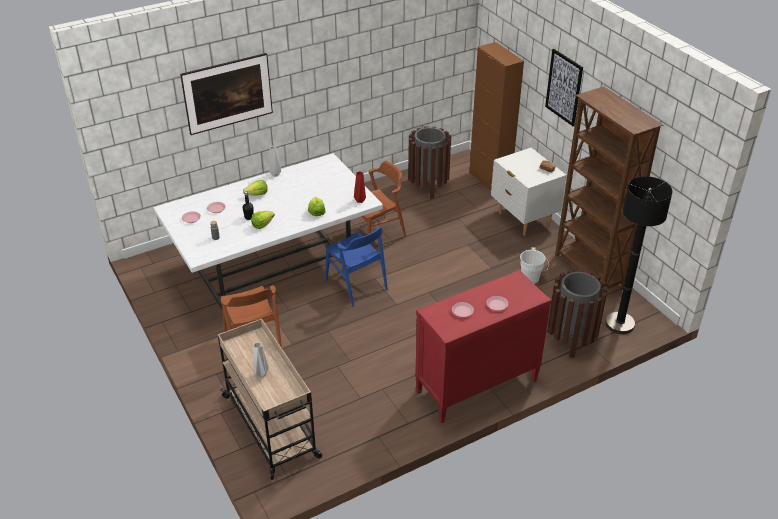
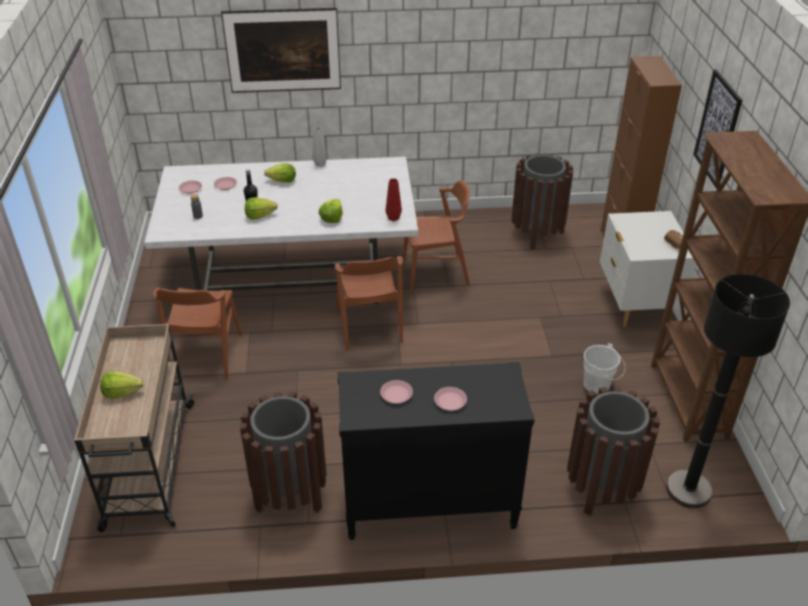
camera: 25 degrees right, 0 degrees up
grey vase [253,342,269,378] -> lettuce [100,372,144,398]
blue chair [325,226,388,307] -> brown chair [335,256,403,351]
red dresser [415,270,552,424] -> black dresser [338,362,535,540]
none -> brown trash can [240,392,327,513]

